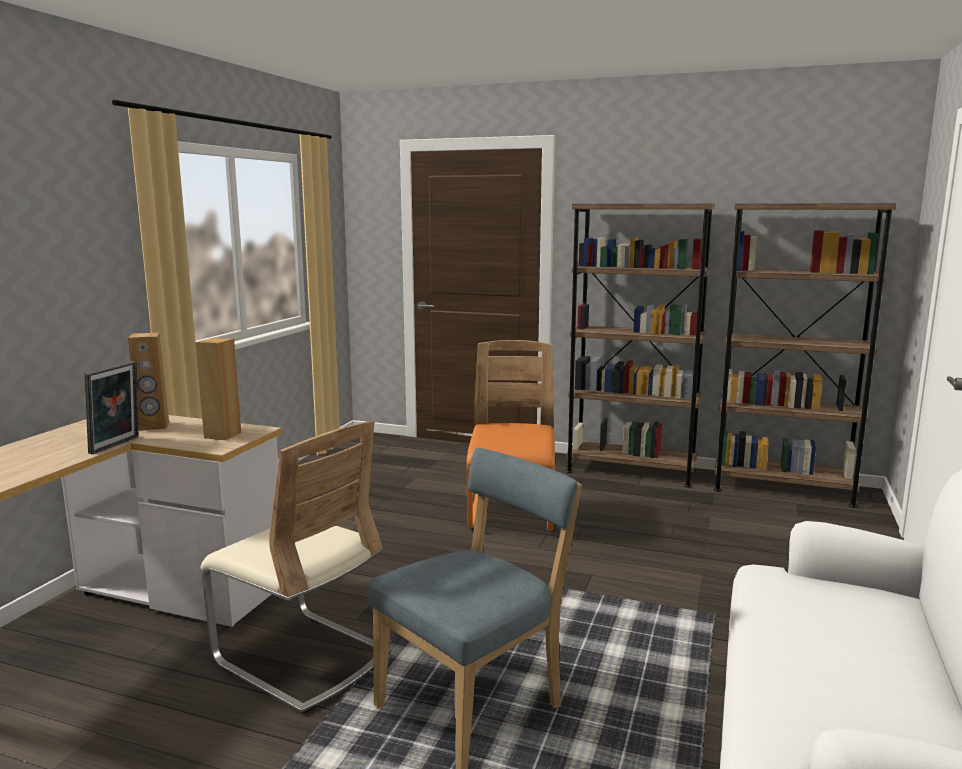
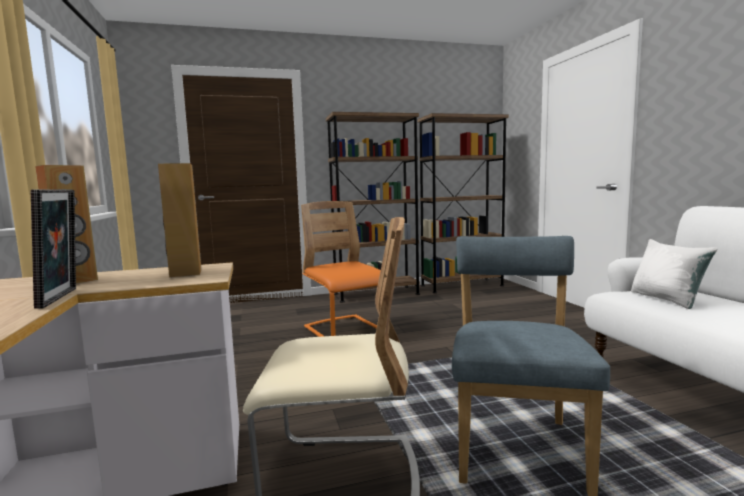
camera: 35 degrees left, 5 degrees down
none -> white pillow [631,239,717,309]

